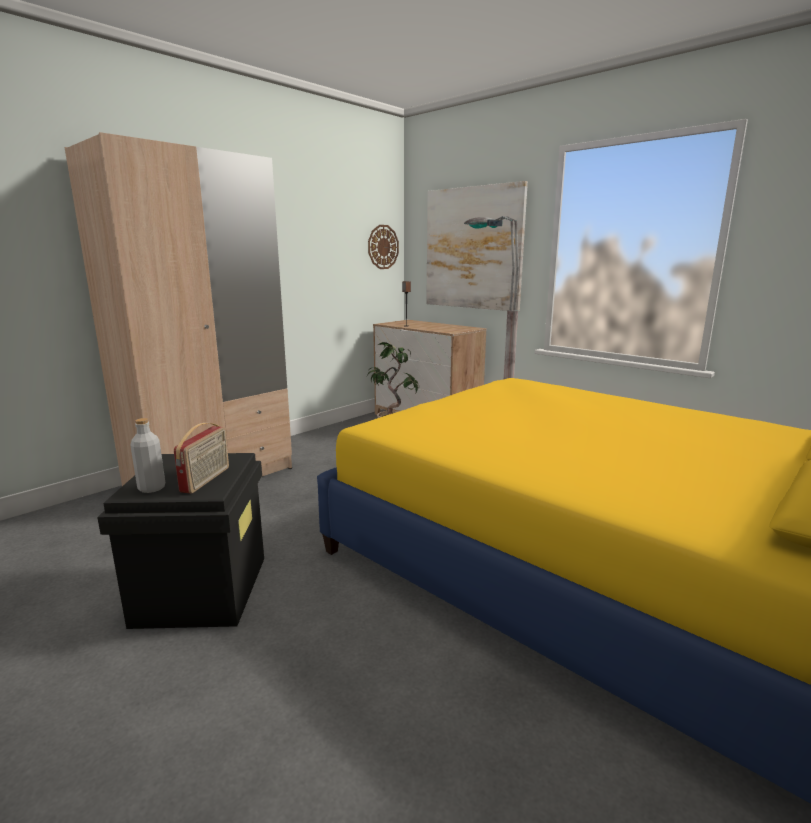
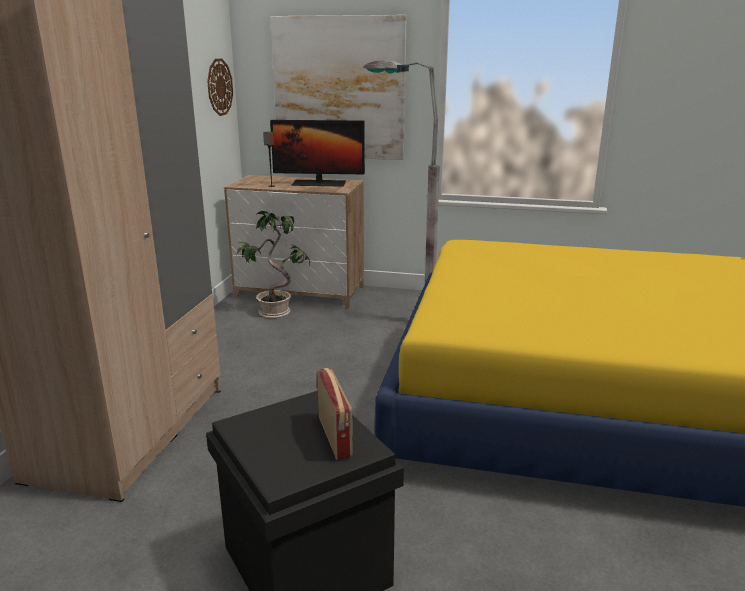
camera: 30 degrees left, 5 degrees up
grey bottle [130,418,165,493] -> none
none -> monitor [270,120,365,187]

